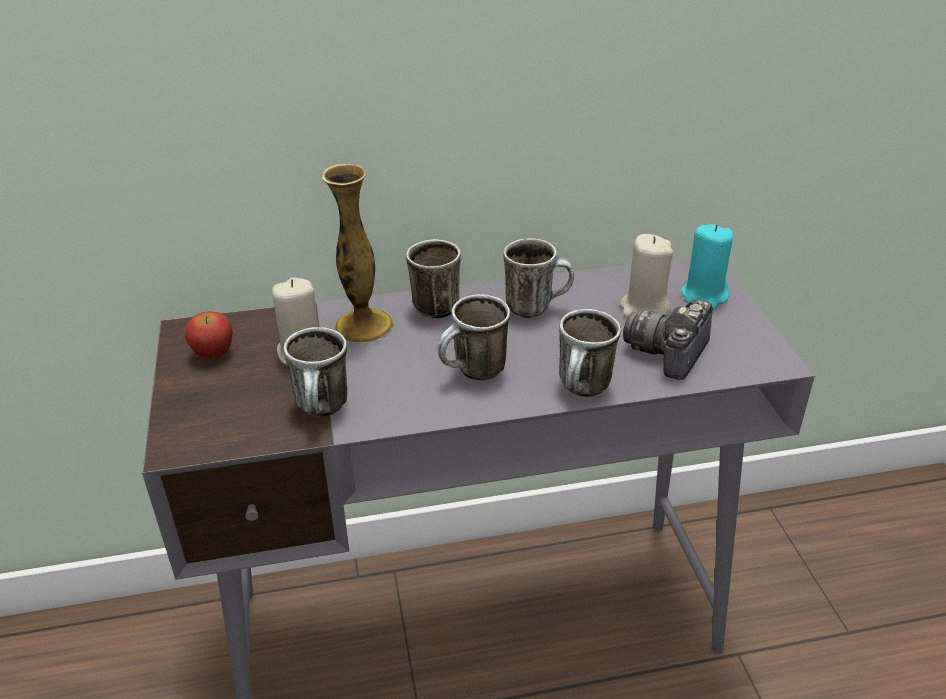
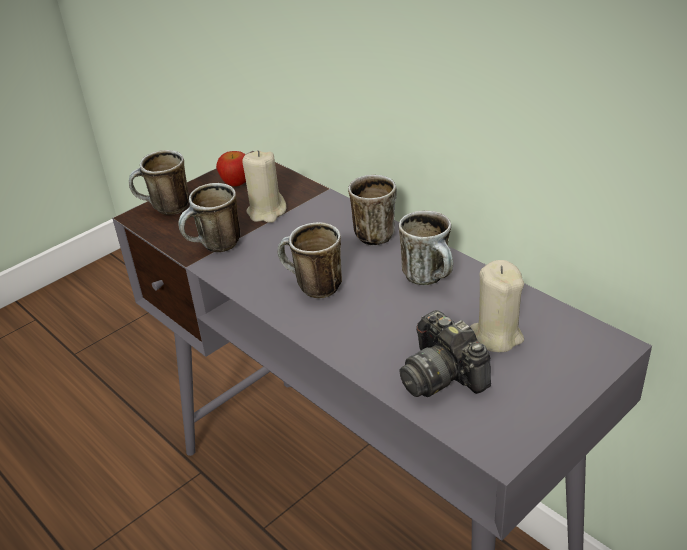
camera: 60 degrees right, 0 degrees up
vase [322,164,393,343] -> none
mug [559,309,621,397] -> mug moved to [129,150,189,215]
camera [623,300,713,380] -> camera turned 120 degrees counterclockwise [399,310,491,397]
turquoise candle [681,224,733,310] -> none

